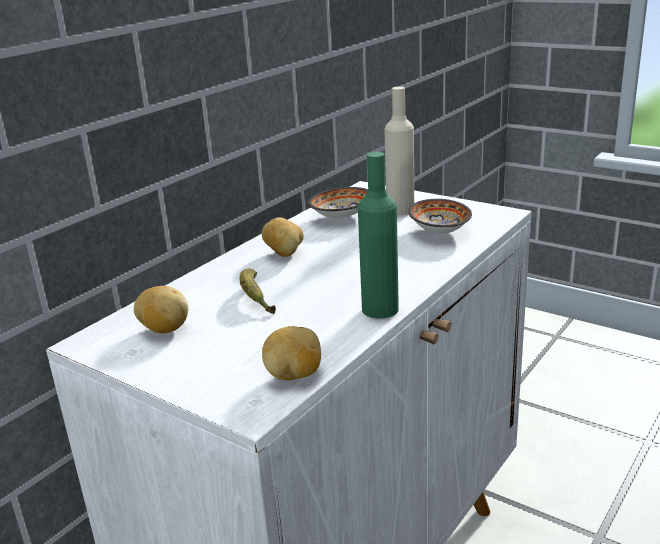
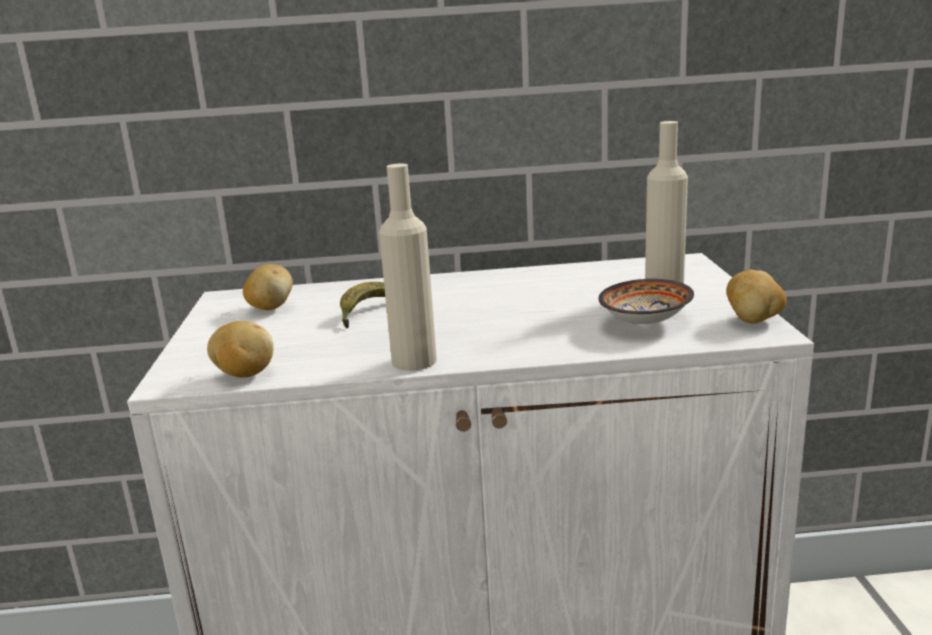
camera: 50 degrees right, 5 degrees down
potato [262,217,304,257] -> potato moved to [726,270,787,324]
bowl [307,187,368,218] -> none
green bottle [358,152,399,319] -> beige bottle [379,164,437,371]

